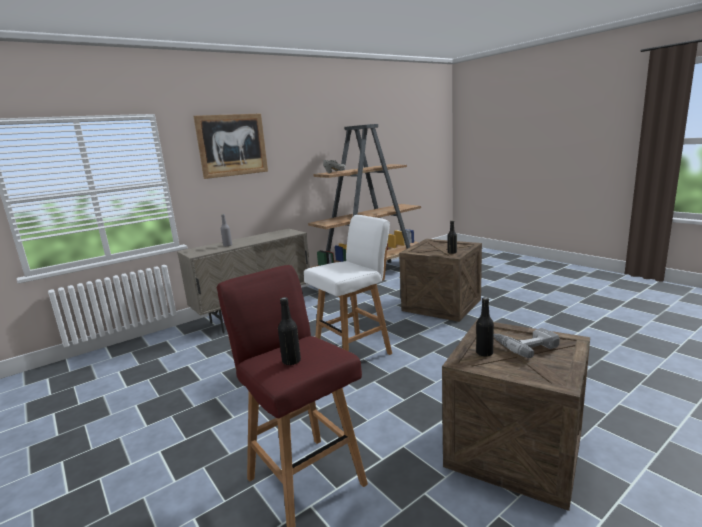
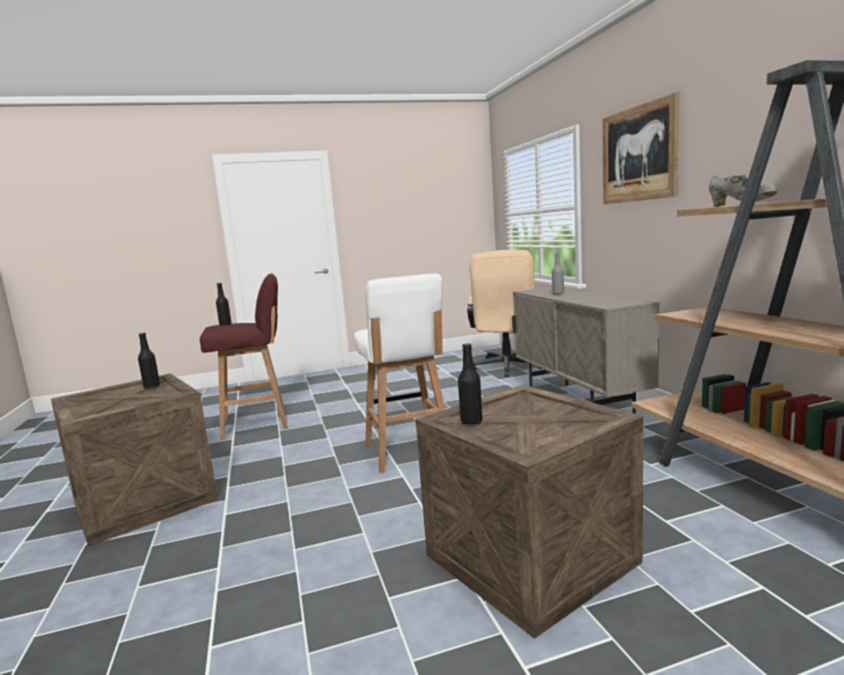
camera: 110 degrees right, 5 degrees down
power drill [494,328,560,358] -> none
none -> beige office chair [467,250,542,377]

